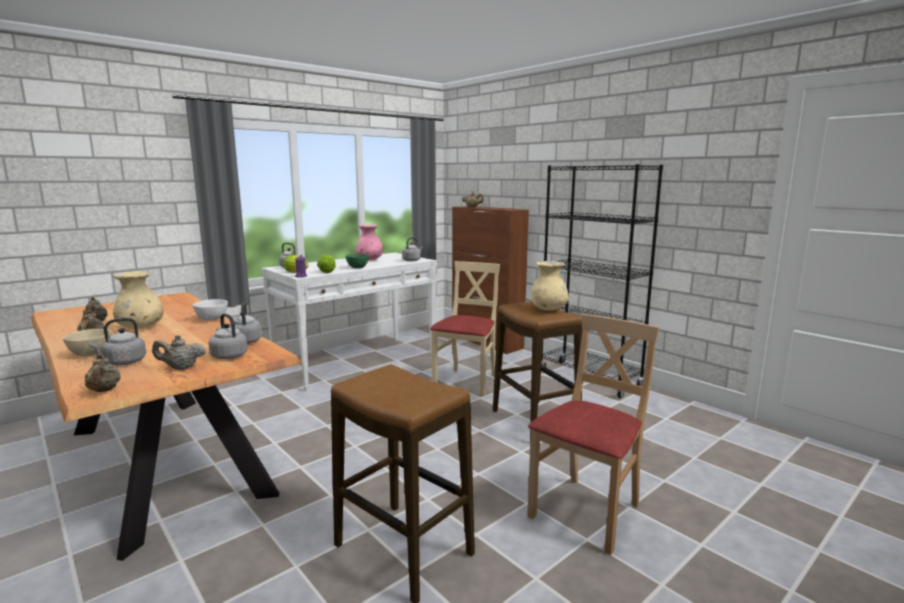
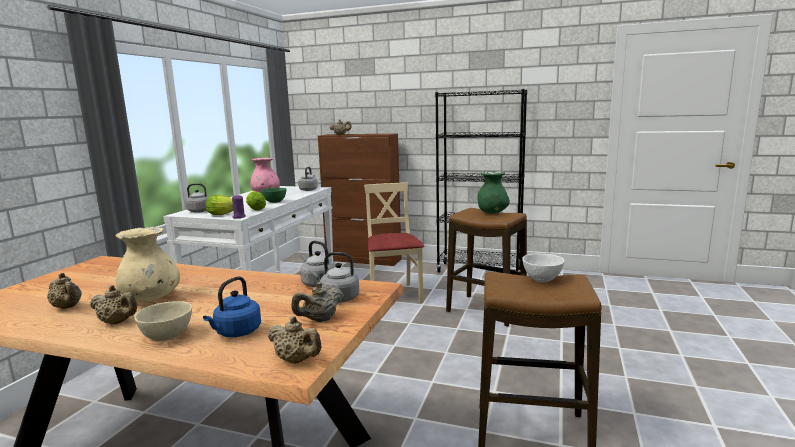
camera: 30 degrees left, 0 degrees up
grey kettle [88,318,146,365] -> blue kettle [203,276,261,337]
white bowl [193,299,228,321] -> white bowl moved to [522,254,564,282]
beige chair [527,314,659,555] -> none
beige vase [531,261,569,311] -> green vase [477,171,510,213]

